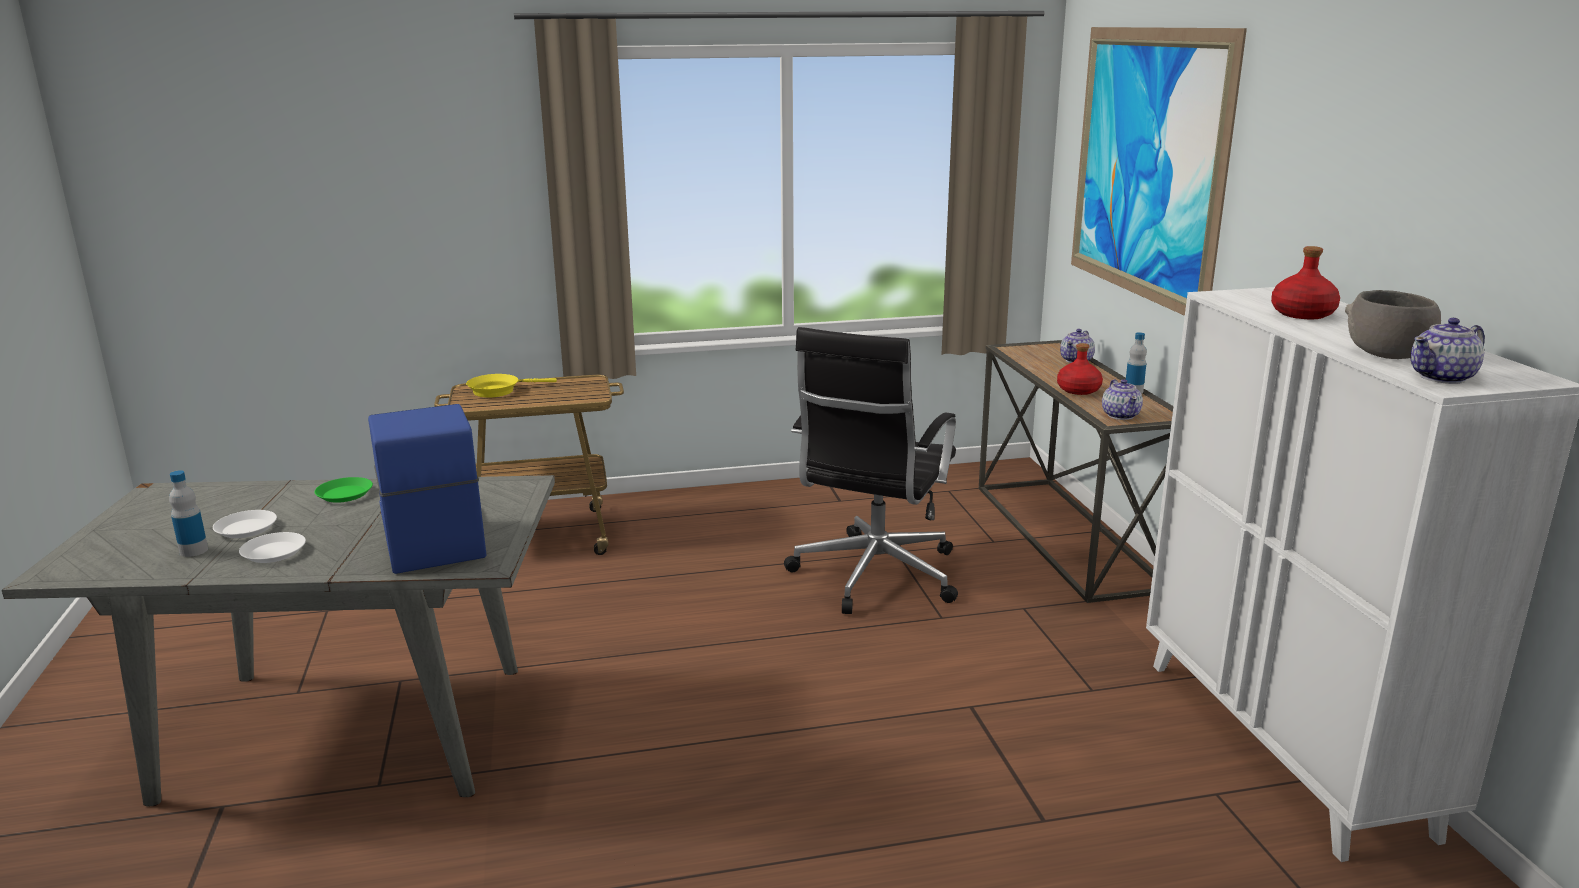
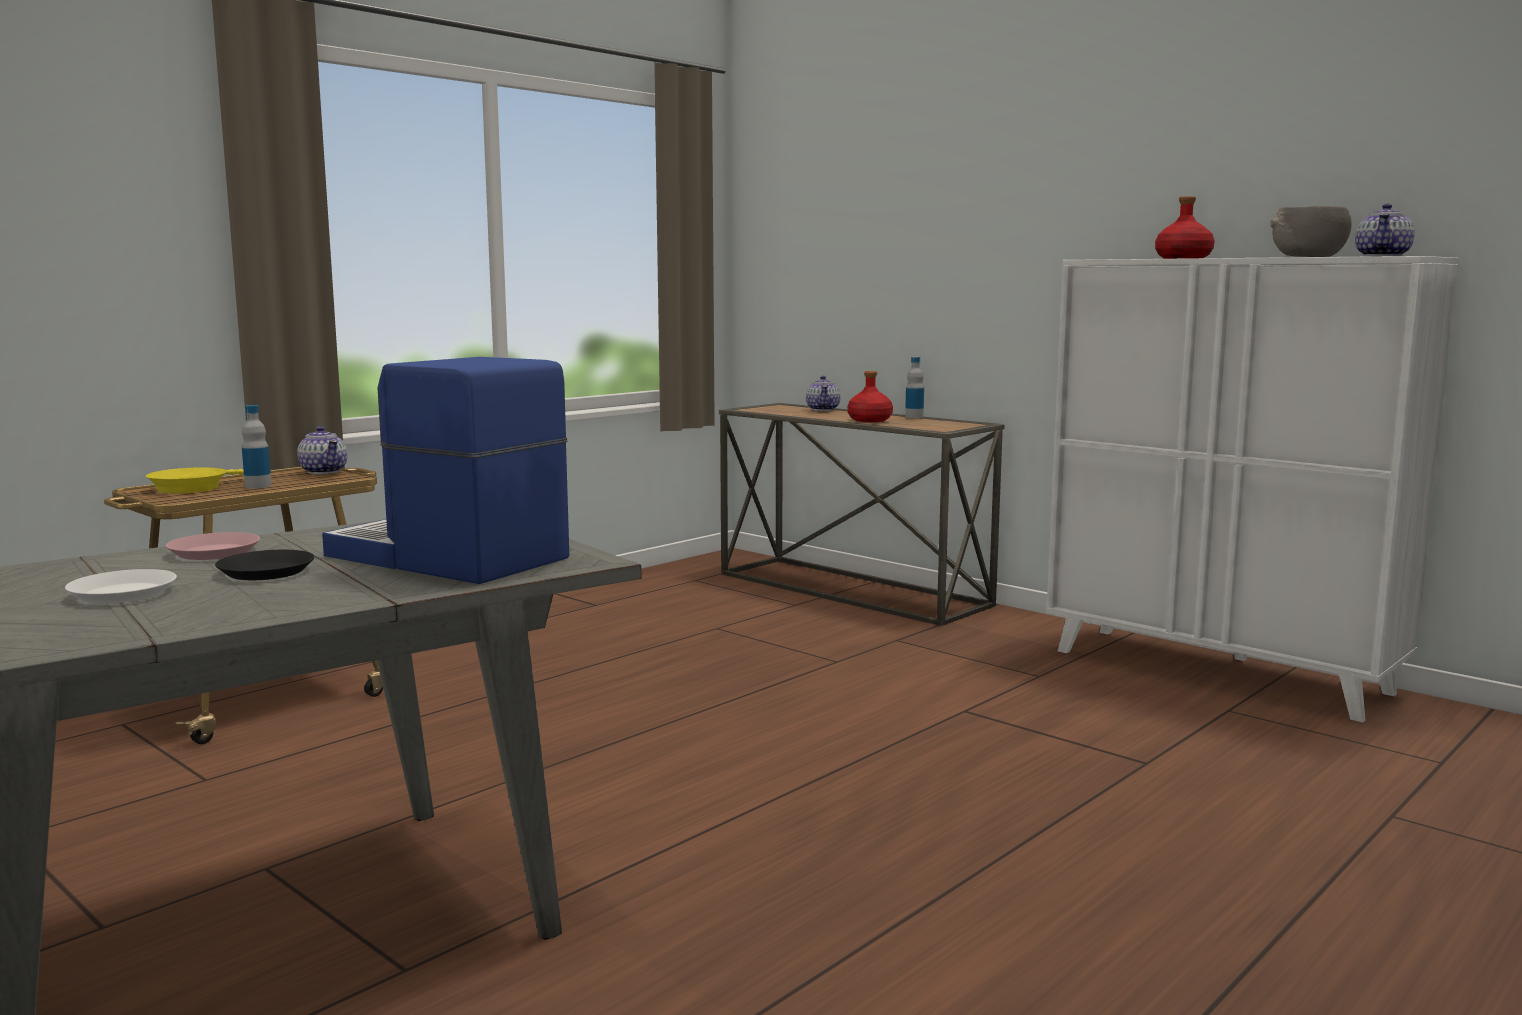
camera: 35 degrees left, 10 degrees down
bottle [169,470,208,557] -> bottle moved to [242,405,271,489]
white plate [239,532,306,563] -> none
green plate [315,477,373,503] -> pink plate [166,532,260,560]
black office chair [784,327,958,614] -> none
picture [1071,27,1247,316] -> none
teapot [1102,379,1143,420] -> teapot moved to [297,426,347,474]
none -> black plate [215,550,314,580]

